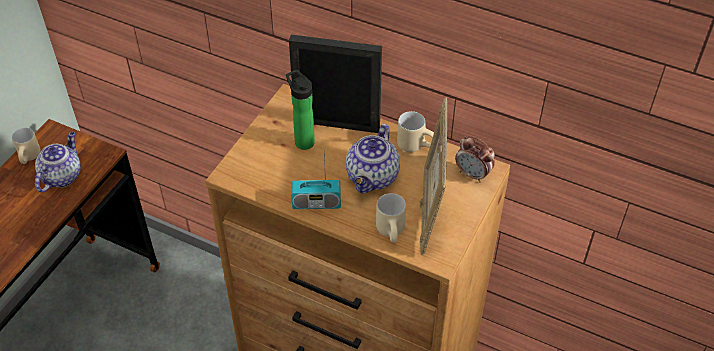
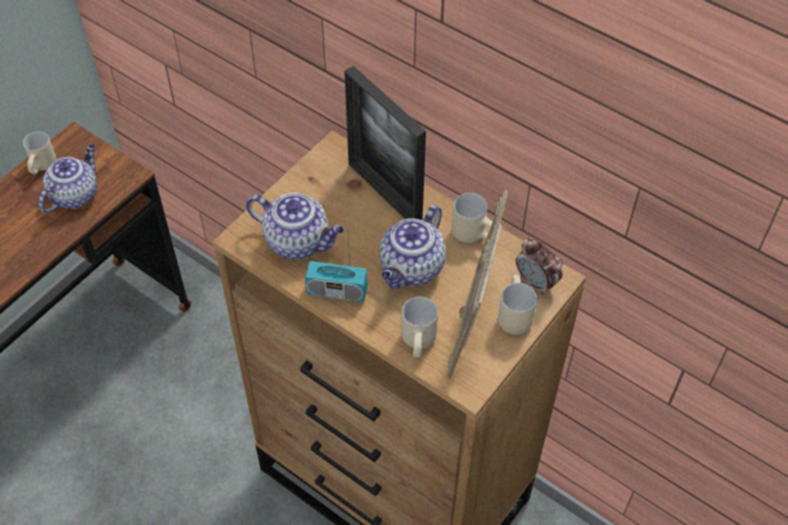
camera: 10 degrees right, 5 degrees up
bottle [286,70,315,150] -> none
picture frame [289,34,382,133] -> picture frame turned 150 degrees counterclockwise [344,66,426,220]
none -> teapot [246,193,344,259]
none -> beige mug [498,275,537,335]

